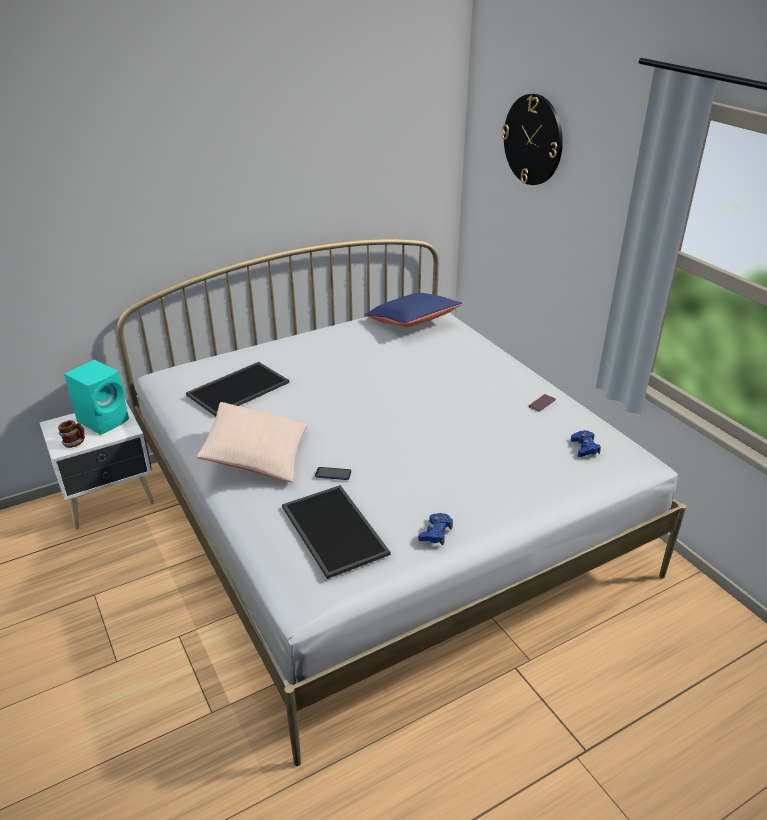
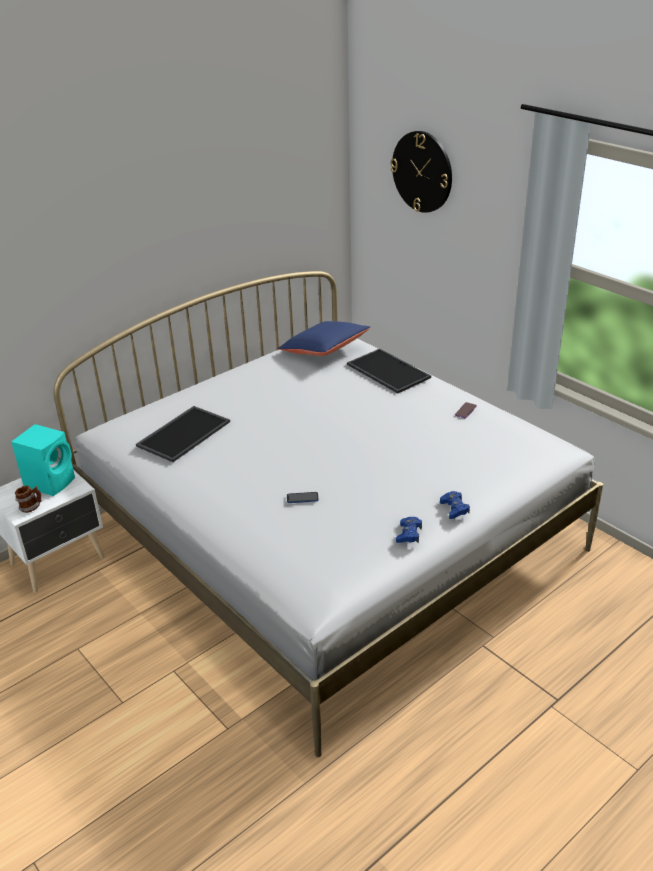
camera: 10 degrees left, 0 degrees up
beige pillow [197,402,307,482] -> none
tray [282,485,391,579] -> tray moved to [347,349,431,393]
blue game controller [571,430,601,457] -> blue game controller moved to [440,491,470,519]

